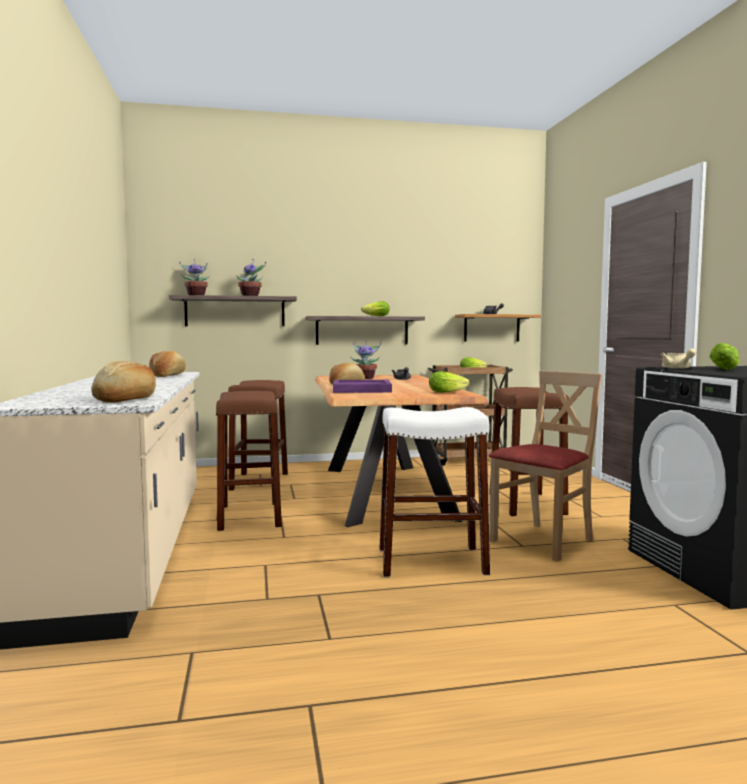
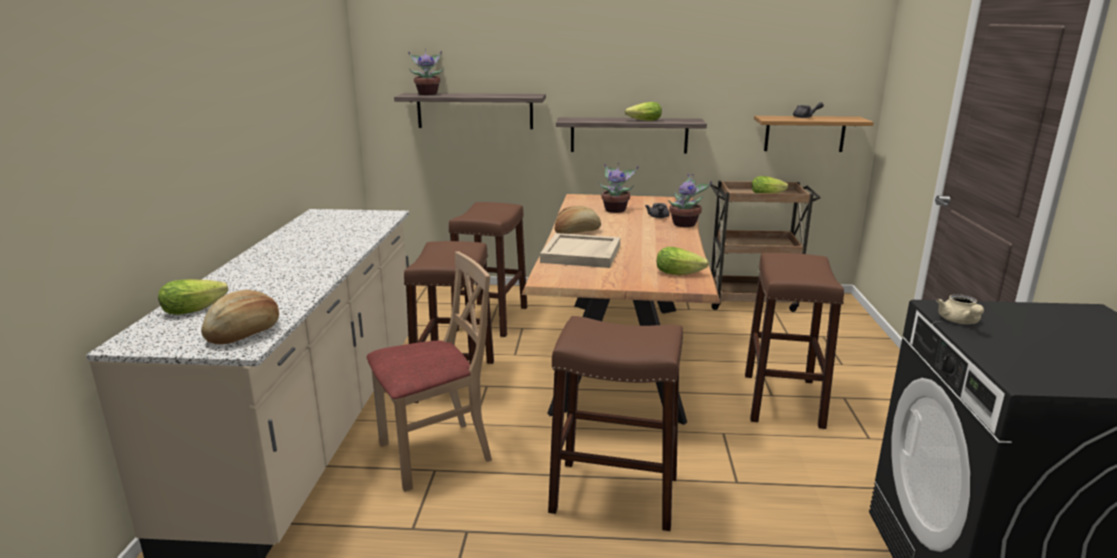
camera: 15 degrees right, 15 degrees up
bread [149,351,186,377] -> none
potted plant [236,259,266,296] -> potted plant moved to [668,174,712,227]
purple tray [333,380,392,393] -> beige tray [540,233,620,268]
white stool [379,407,490,577] -> brown stool [548,316,683,531]
beige chair [489,371,602,561] -> beige chair moved to [367,251,492,492]
lettuce [709,343,739,370] -> lettuce moved to [158,279,228,315]

